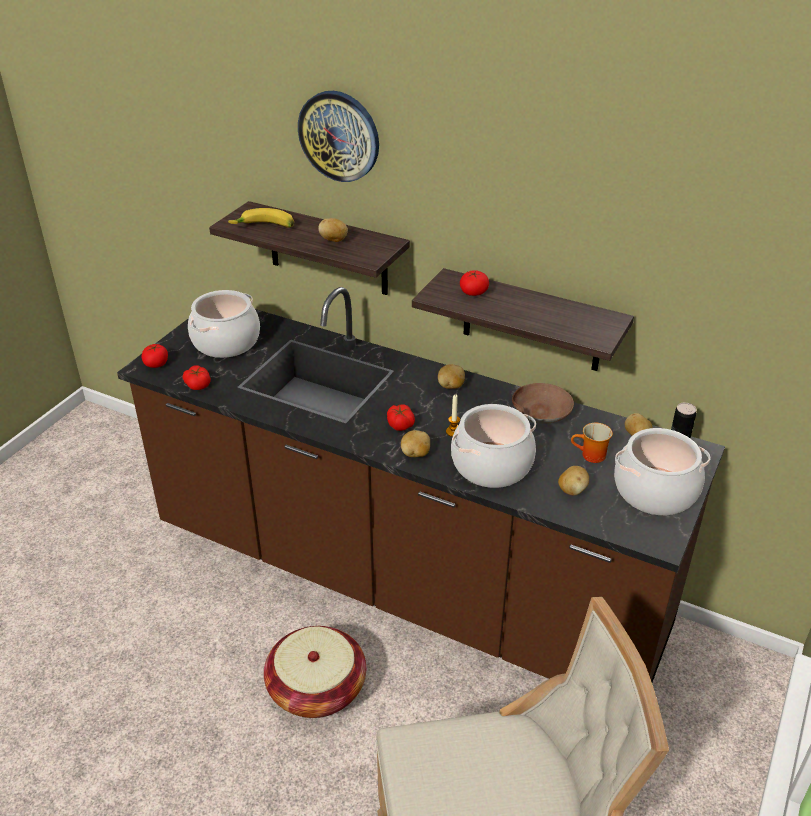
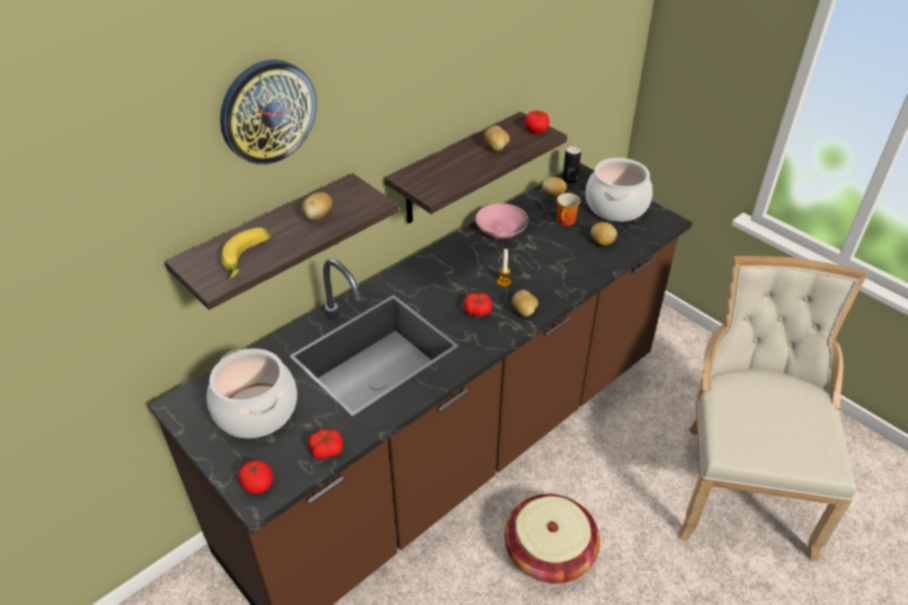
camera: 70 degrees left, 5 degrees up
potato [438,364,465,389] -> potato moved to [484,126,510,151]
cooking pot [451,404,536,488] -> none
tomato [460,270,489,296] -> tomato moved to [525,111,550,133]
brown bowl [512,383,574,424] -> pink bowl [475,203,529,238]

